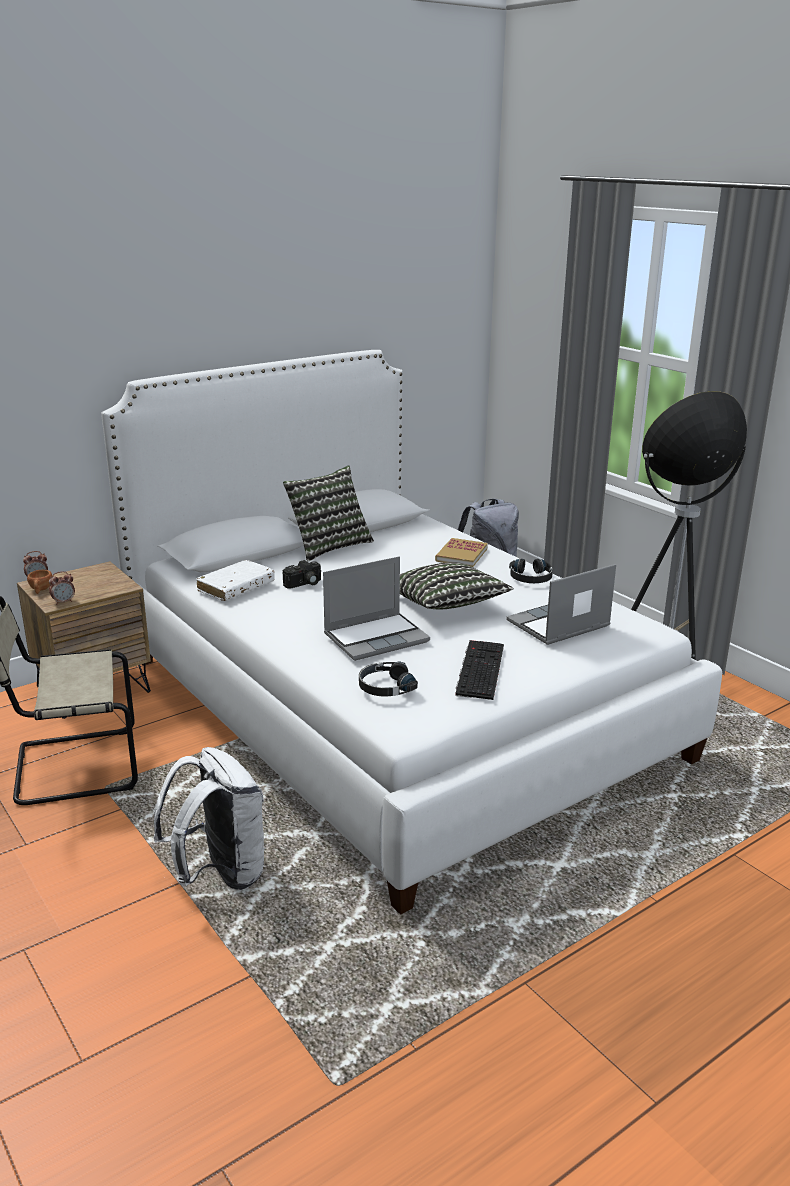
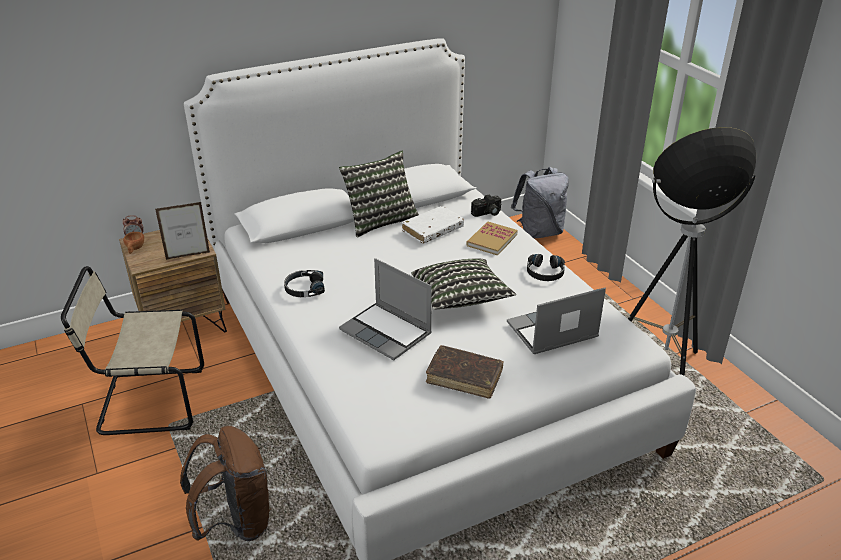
camera: 10 degrees right, 10 degrees up
alarm clock [49,571,75,605] -> none
white backpack [153,747,266,890] -> brown backpack [180,426,271,541]
white book [196,560,275,601] -> white book moved to [402,206,464,243]
camera [283,560,321,589] -> camera moved to [471,195,501,217]
laptop [323,556,430,661] -> laptop turned 60 degrees clockwise [339,258,432,360]
black headphones [359,661,418,696] -> black headphones moved to [284,270,325,297]
keyboard [455,640,504,700] -> brown book [426,345,504,399]
none -> picture frame [155,202,210,260]

